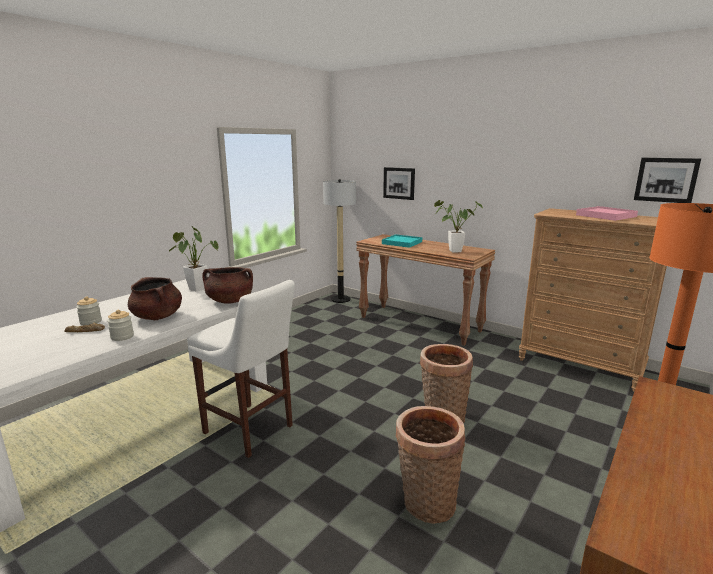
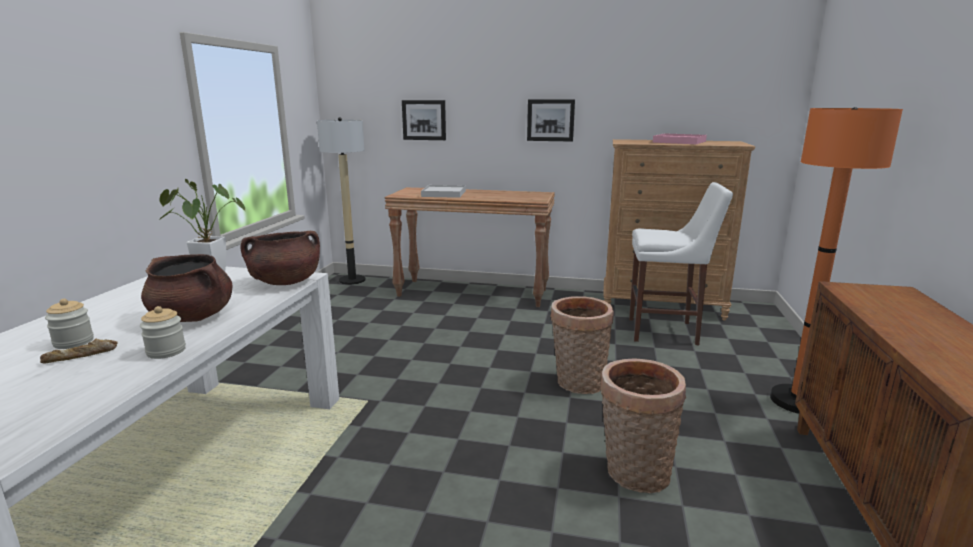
camera: 25 degrees left, 0 degrees up
white stool [188,280,295,458] -> white stool moved to [629,182,733,345]
turquoise tray [382,234,422,248] -> white tray [421,185,466,198]
potted plant [434,200,483,252] -> none
picture [634,158,701,203] -> picture moved to [527,99,575,142]

